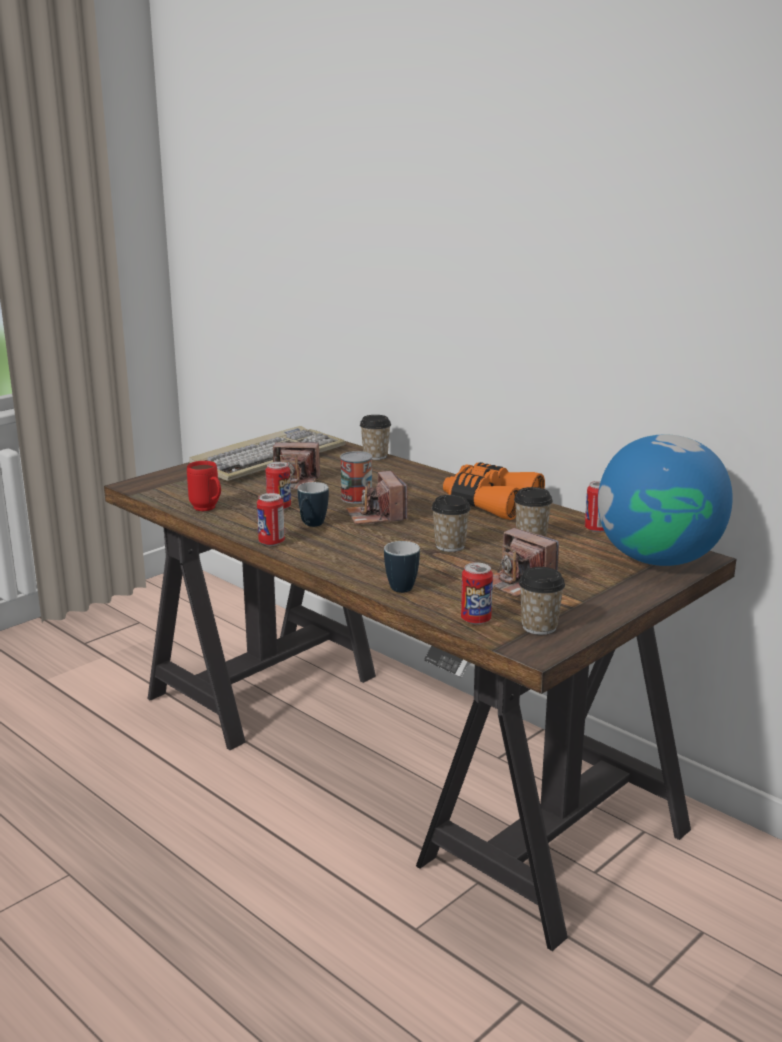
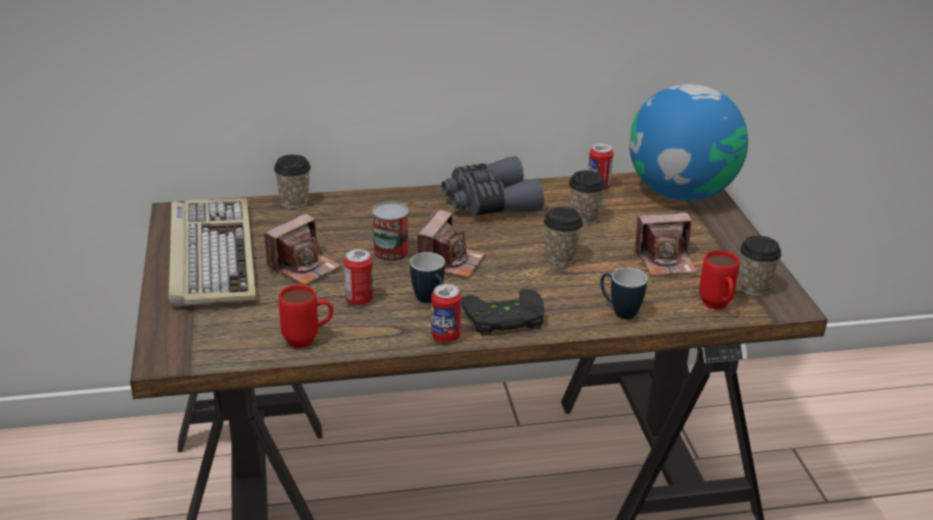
camera: 55 degrees left, 10 degrees up
camera [346,471,408,525] -> camera turned 90 degrees counterclockwise [417,210,485,278]
orange binoculars [443,462,545,520] -> grey binoculars [442,156,544,215]
can [461,563,493,625] -> red mug [699,250,739,309]
none -> black game controller [461,289,544,336]

